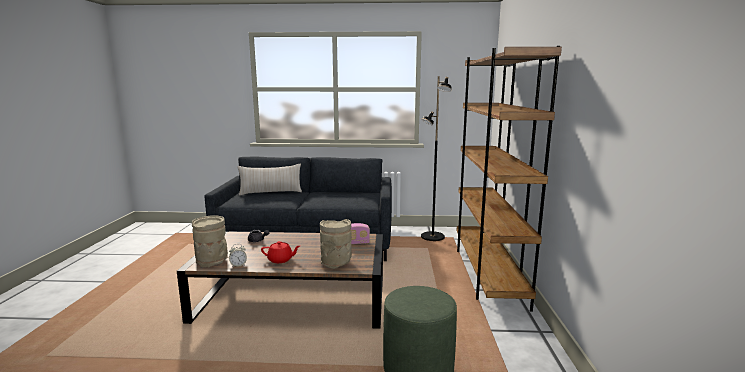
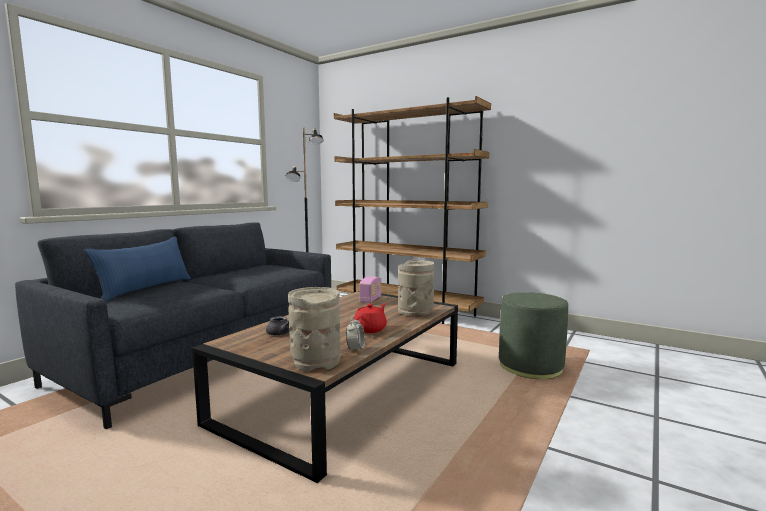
camera: 60 degrees left, 5 degrees down
beige pillow [237,164,302,196] -> blue pillow [85,237,191,302]

